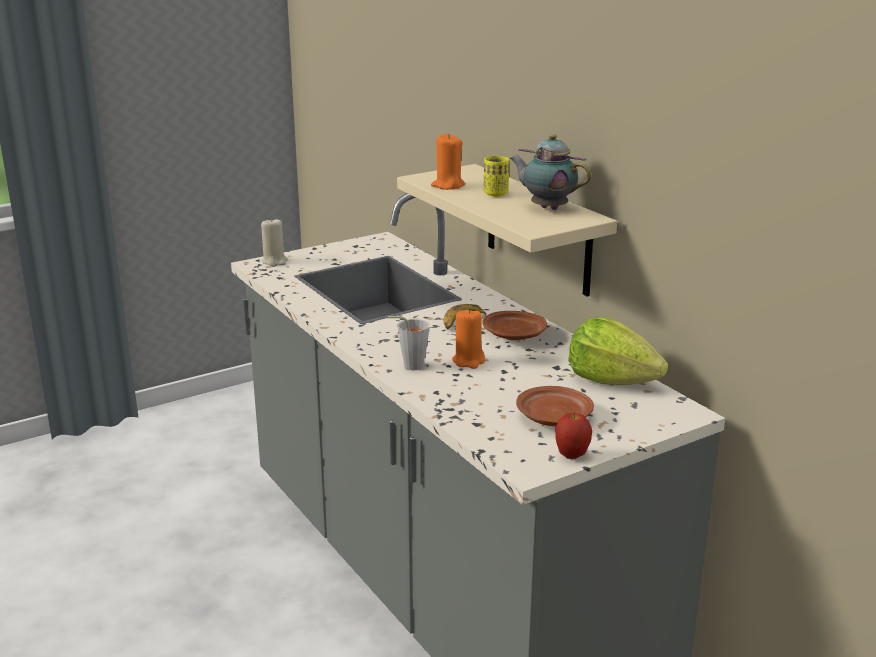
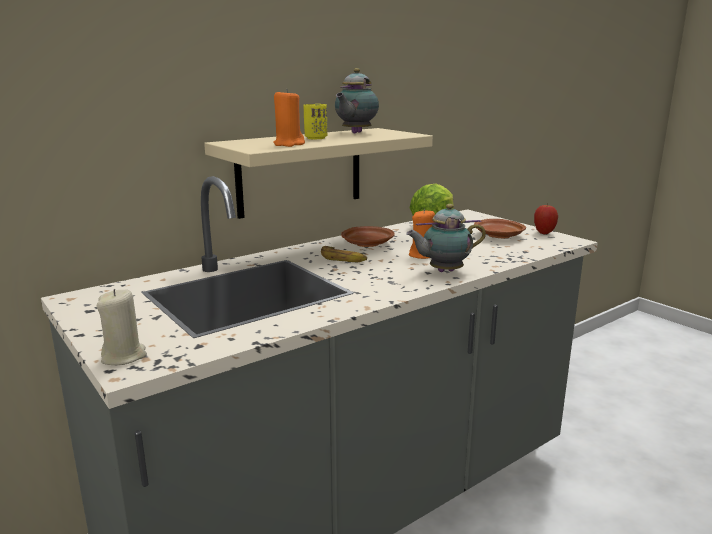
camera: 95 degrees left, 5 degrees down
grey cup [387,316,430,370] -> teapot [406,204,486,272]

